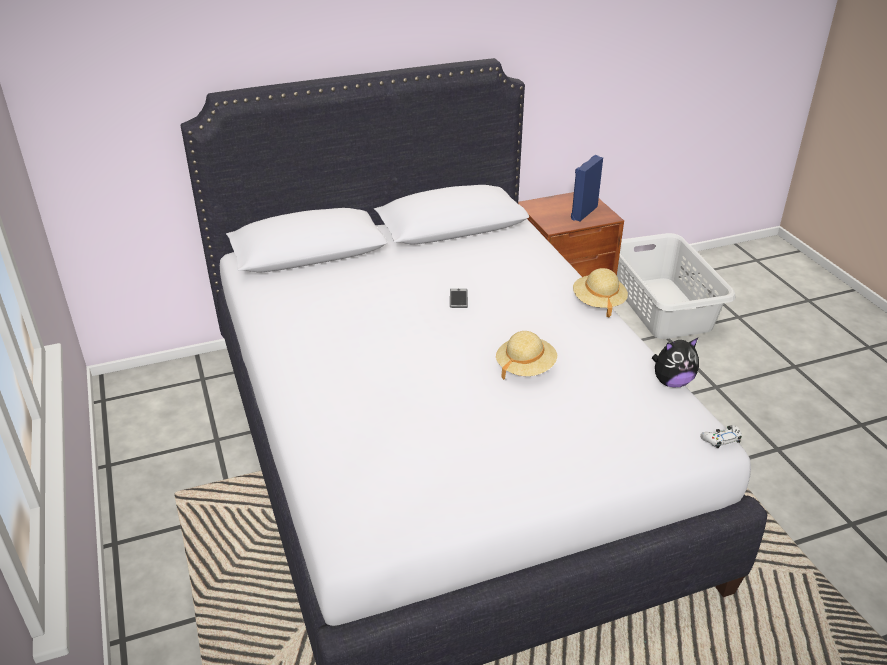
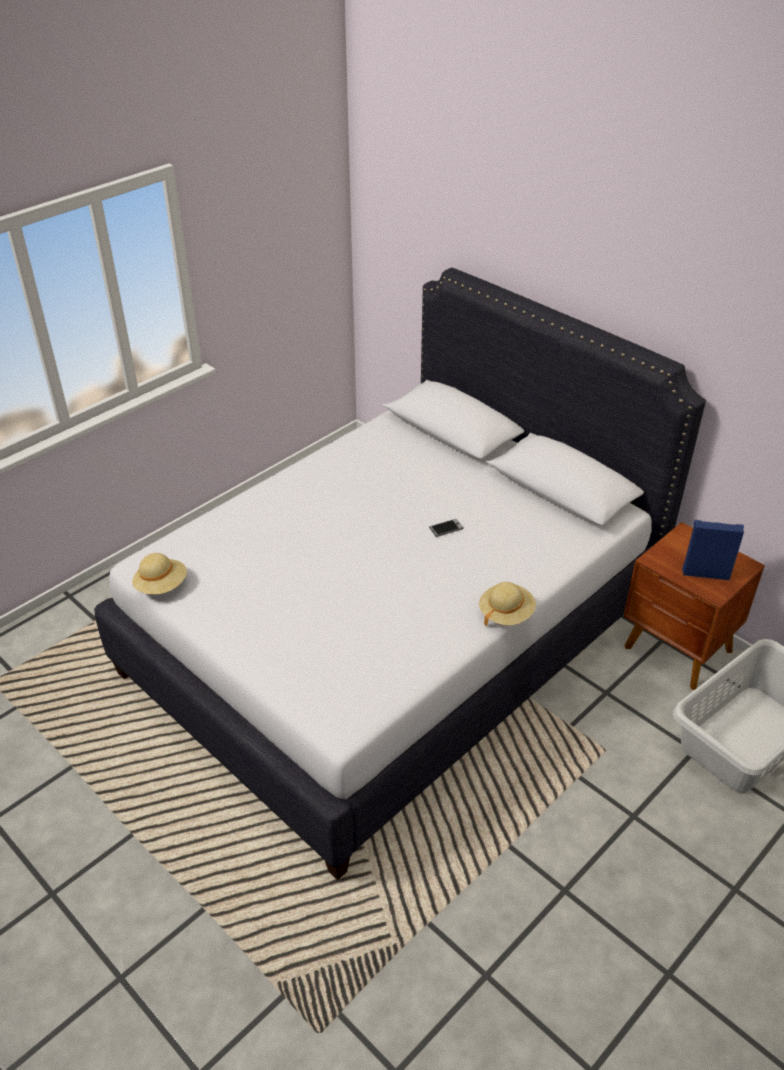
camera: 65 degrees right, 5 degrees up
beige hat [496,331,557,380] -> beige hat moved to [132,553,187,594]
plush toy [652,338,699,388] -> none
white game controller [700,425,742,448] -> none

